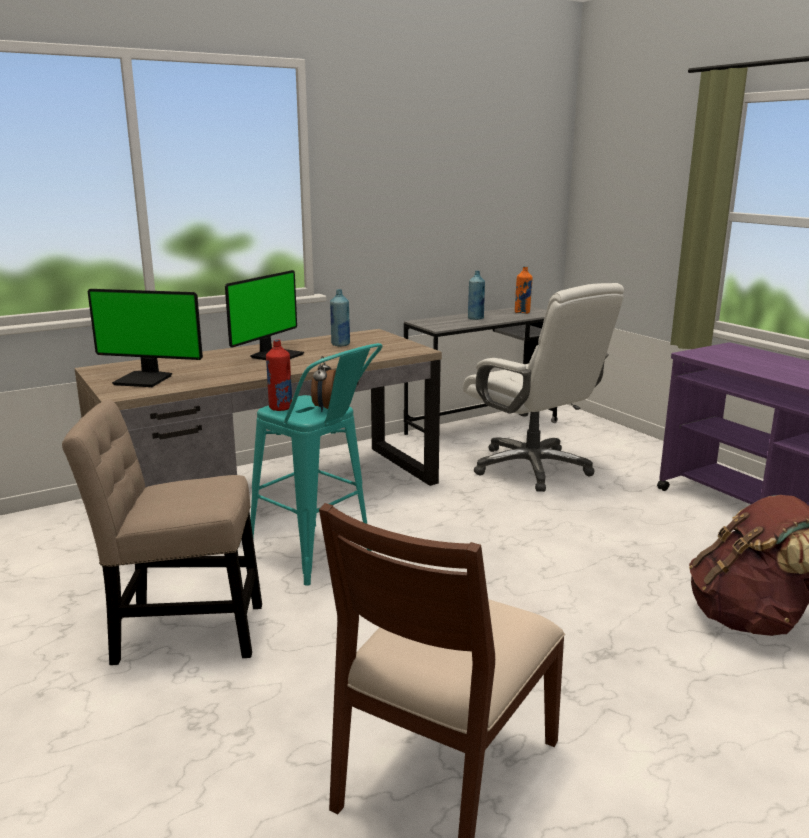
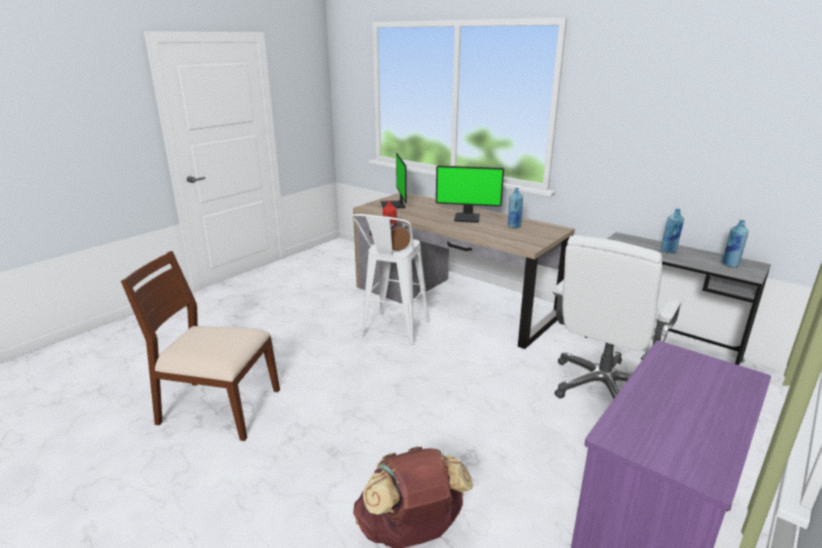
camera: 70 degrees right, 5 degrees up
beige chair [62,400,262,665] -> none
turquoise stool [250,343,383,586] -> white stool [352,214,430,346]
orange bottle [515,266,533,314] -> blue bottle [721,220,749,268]

